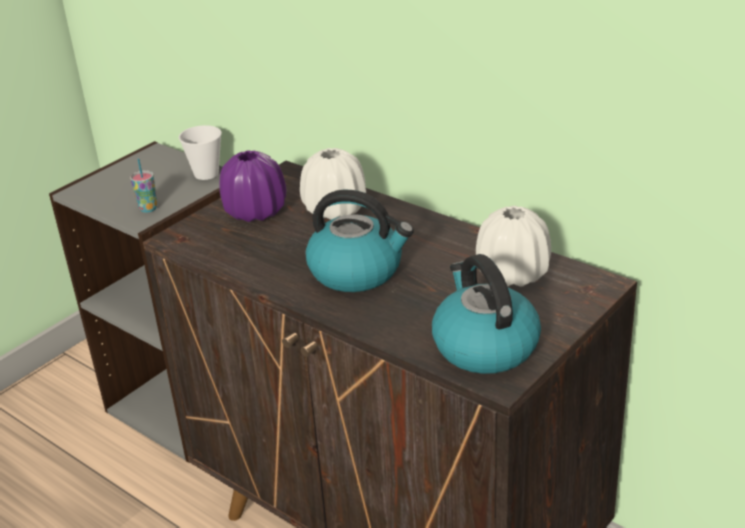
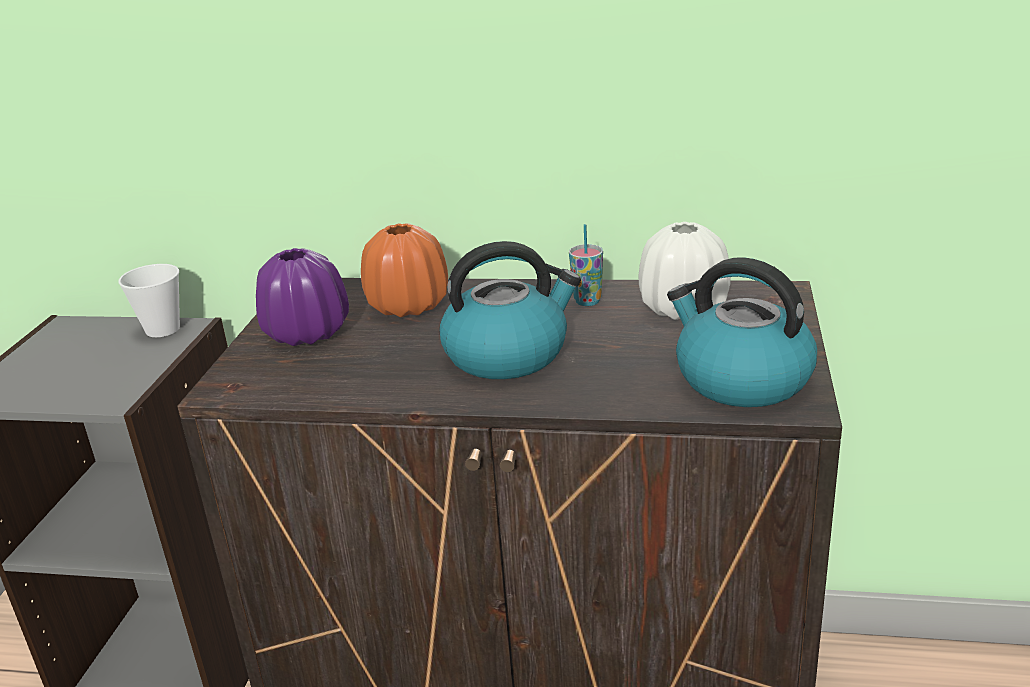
camera: 30 degrees left, 5 degrees down
cup [130,159,157,213] -> cup moved to [569,224,603,306]
white vase [300,148,366,220] -> orange vase [361,223,448,317]

